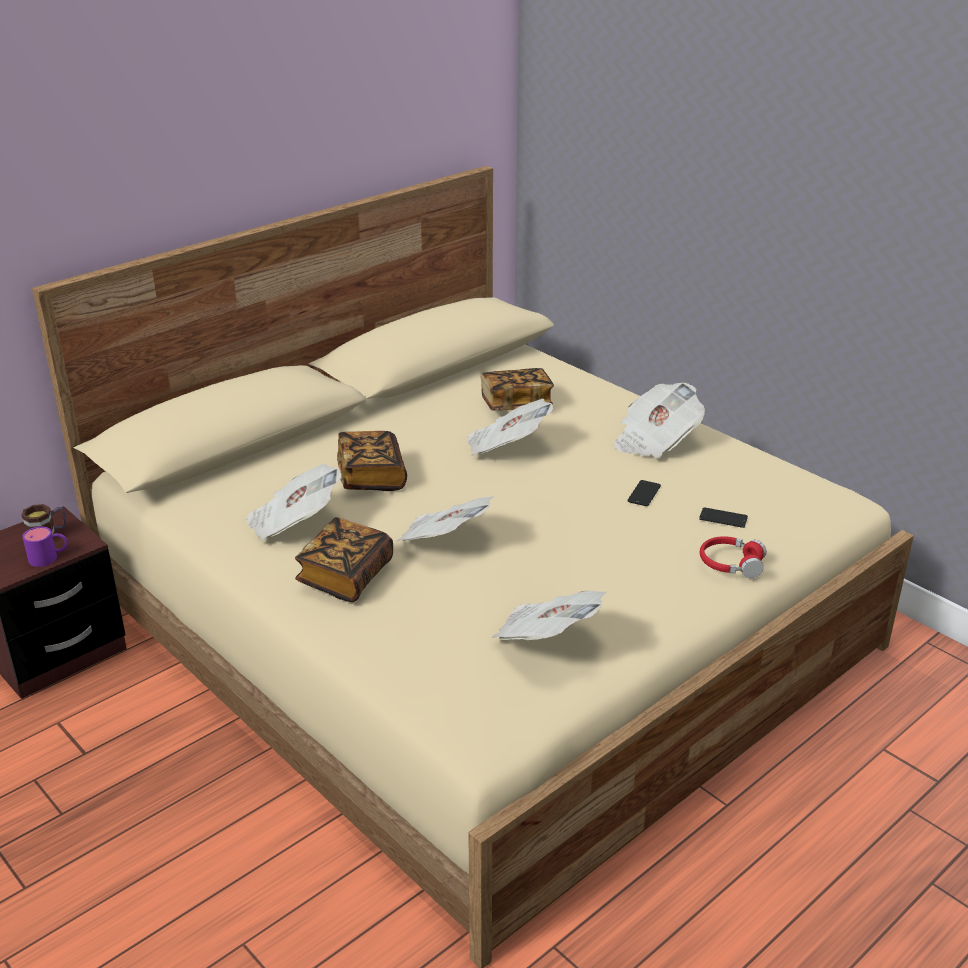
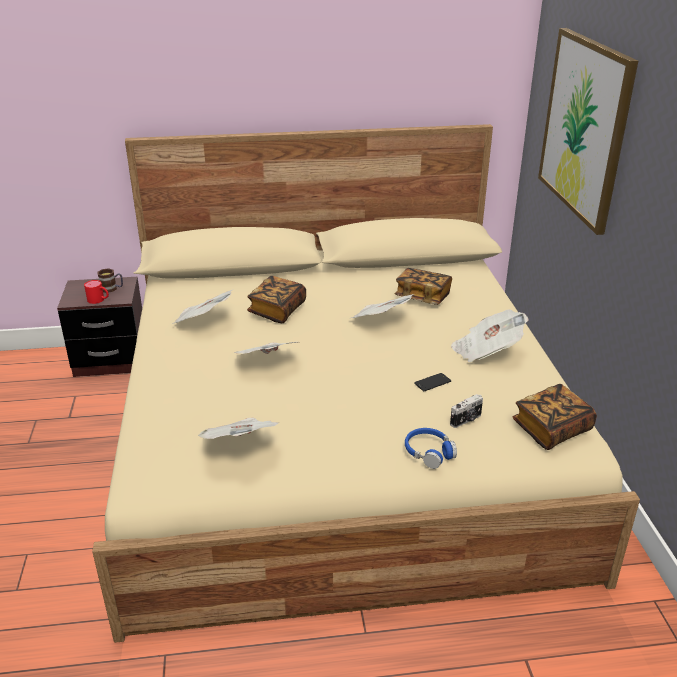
camera: 35 degrees right, 0 degrees up
purple mug [22,526,68,567] -> red mug [84,280,109,304]
book [295,517,393,602] -> book moved to [513,384,597,450]
phone [699,508,748,528] -> camera [450,394,483,428]
red headphones [700,536,767,578] -> blue headphones [405,428,457,469]
none -> picture [538,28,638,235]

